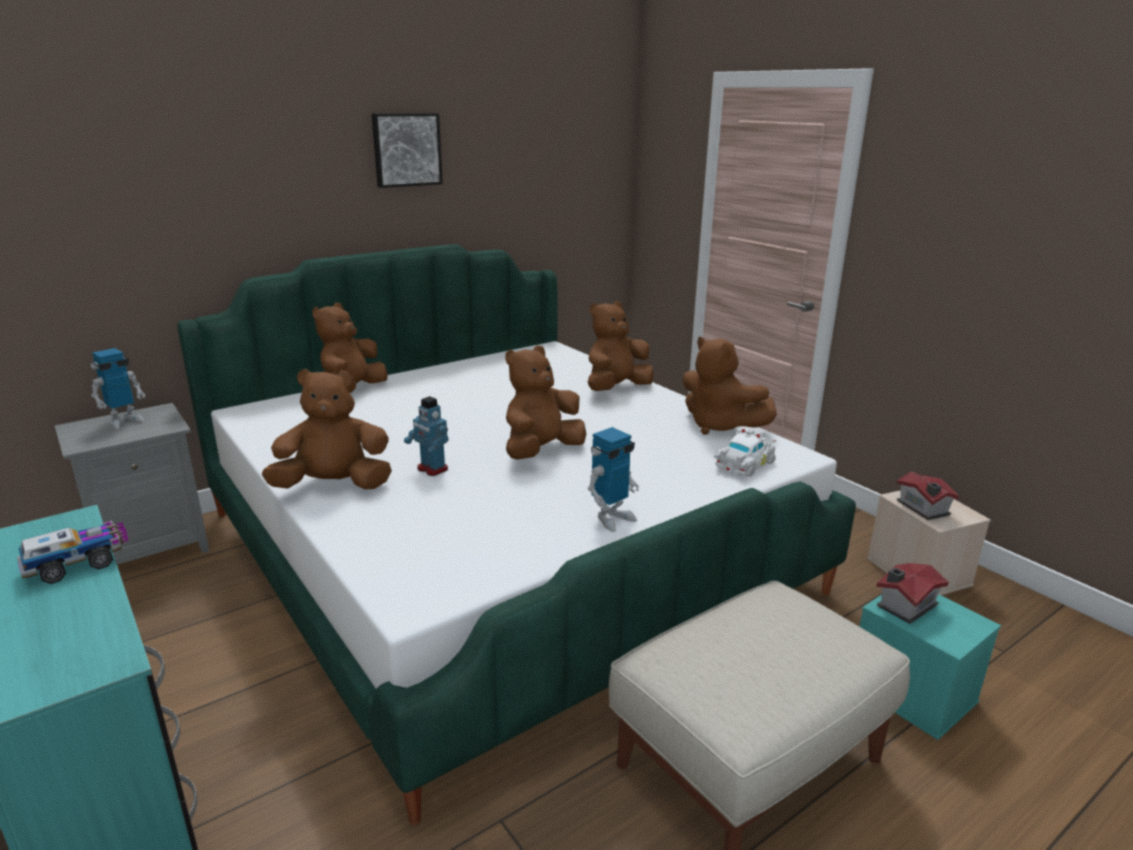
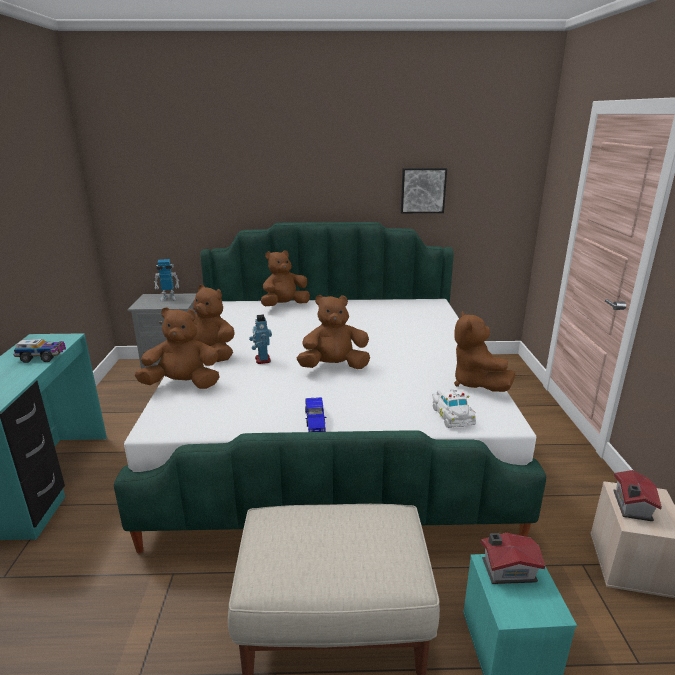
camera: 35 degrees right, 0 degrees up
picture [372,113,443,188] -> picture moved to [401,168,447,213]
brown plush toy [588,301,654,391] -> brown plush toy moved to [135,307,220,389]
toy robot [588,427,639,532] -> blue toy car [305,397,326,432]
white toy car [714,429,776,476] -> white toy car turned 90 degrees clockwise [432,389,476,428]

